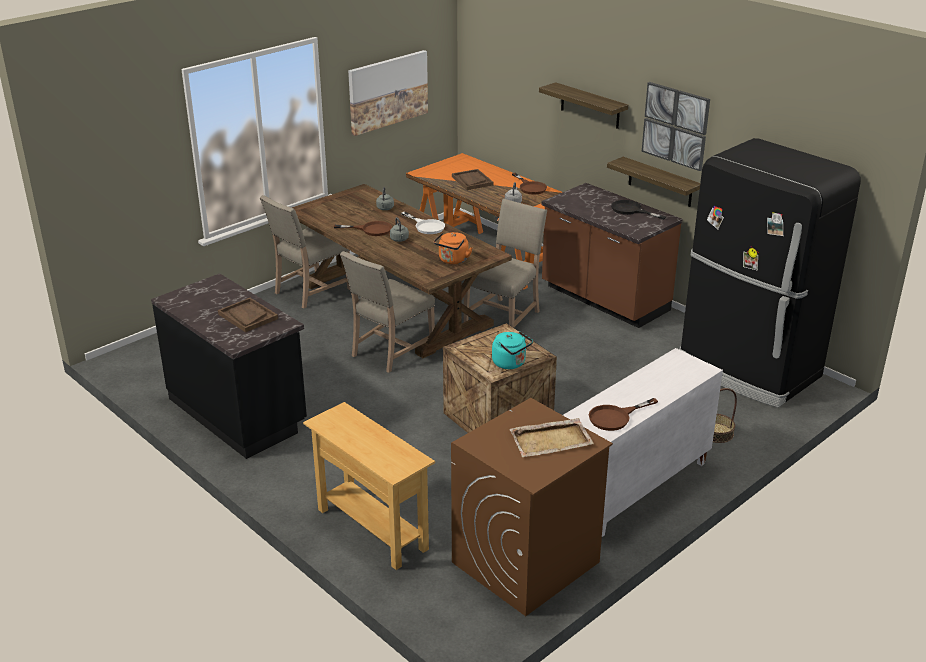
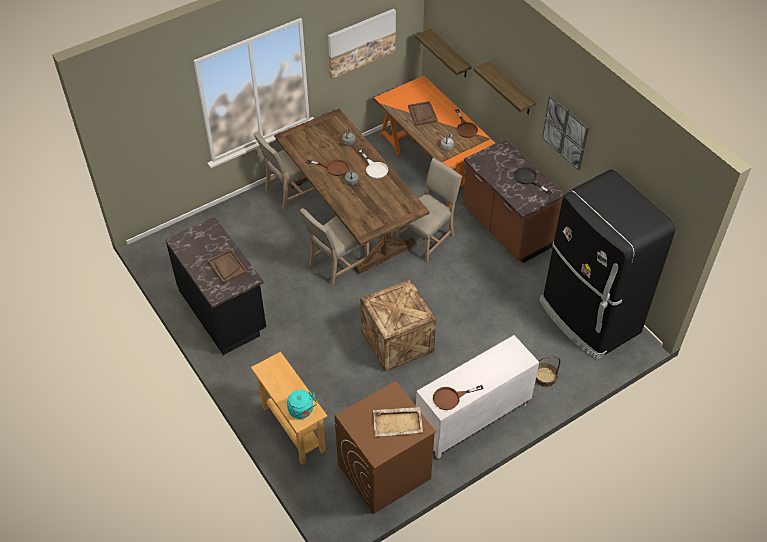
camera: 10 degrees right, 20 degrees up
orange kettle [434,232,472,264] -> none
turquoise kettle [492,331,533,369] -> turquoise kettle moved to [287,390,317,419]
shelf [607,157,700,207] -> shelf moved to [415,29,472,78]

